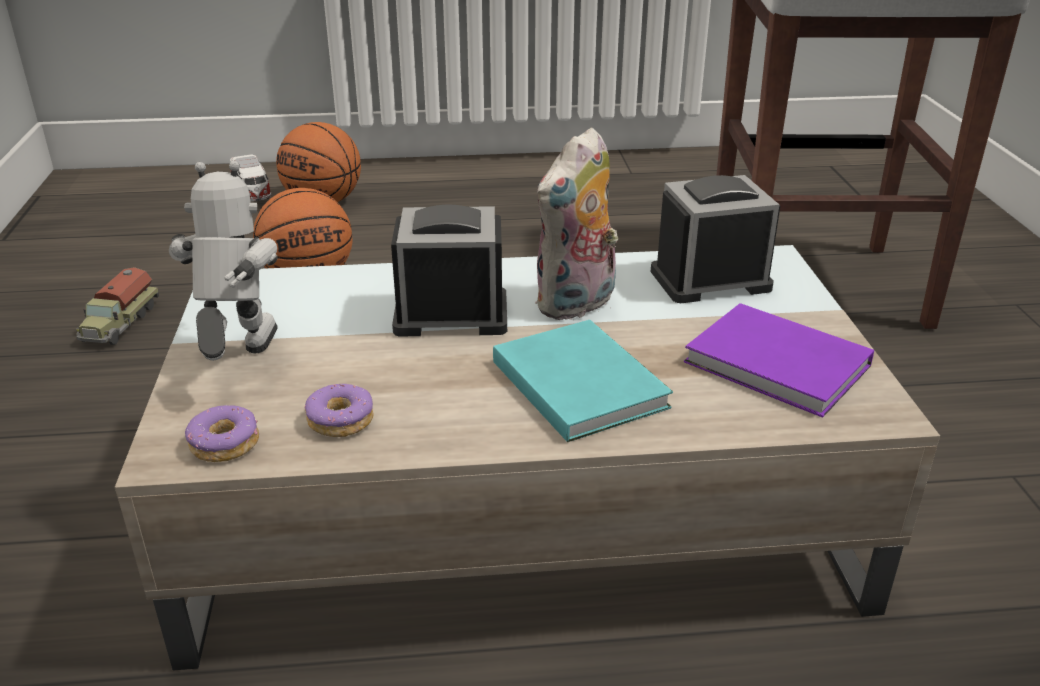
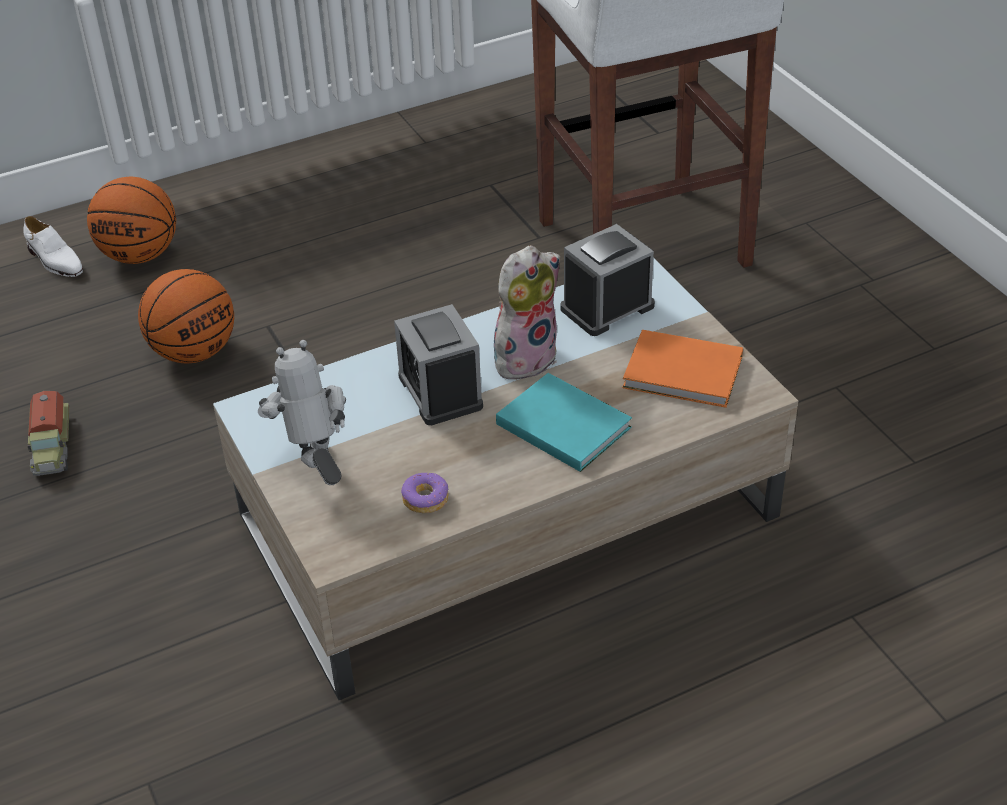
camera: 20 degrees left, 10 degrees up
donut [185,405,259,462] -> none
toy car [230,154,272,201] -> white shoe [23,216,83,277]
alarm clock [391,204,507,337] -> alarm clock turned 90 degrees counterclockwise [394,304,483,425]
plush toy [536,127,618,320] -> plush toy turned 150 degrees counterclockwise [494,245,560,383]
purple book [684,303,874,418] -> orange book [623,330,743,408]

